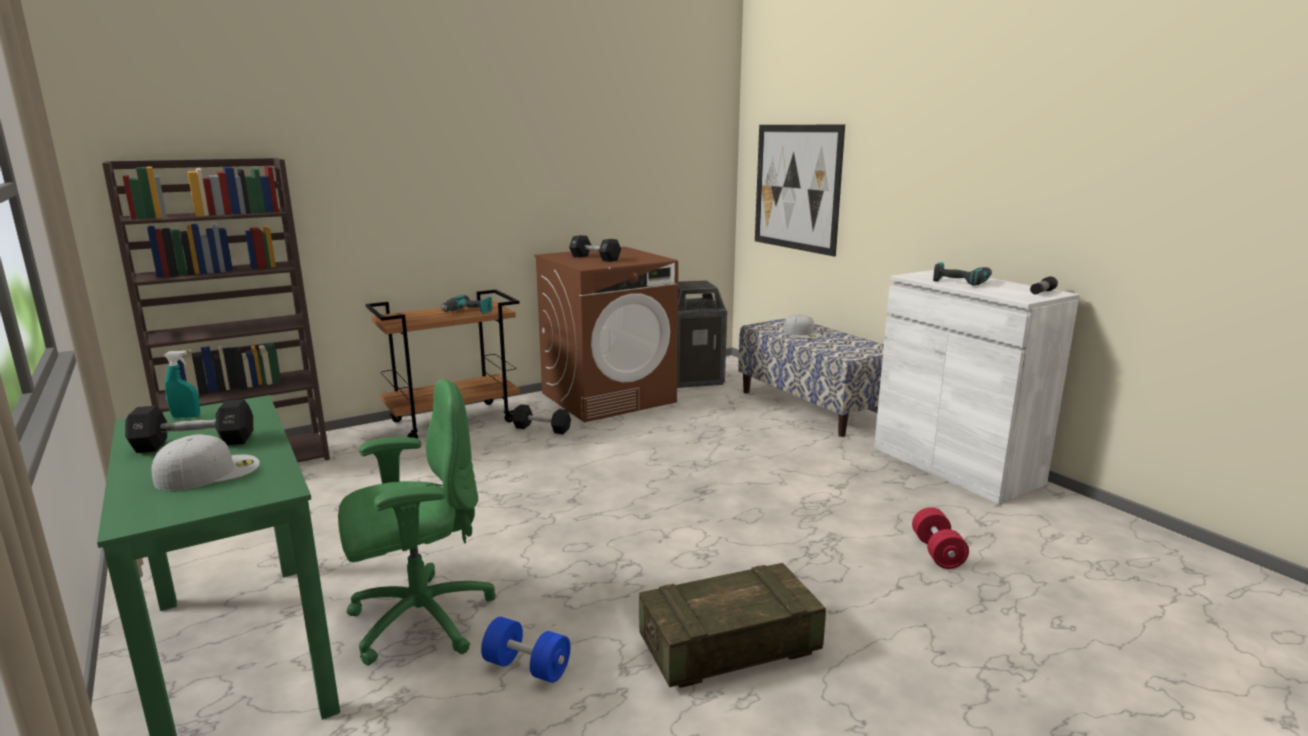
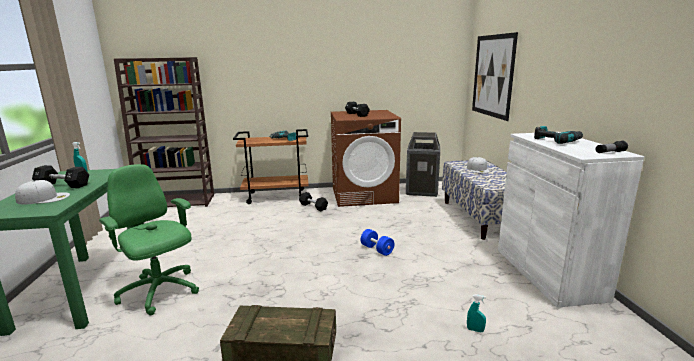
camera: 25 degrees right, 0 degrees up
green office chair [338,379,496,666] -> green office chair turned 135 degrees counterclockwise [99,164,199,315]
blue dumbbell [481,617,571,683] -> blue dumbbell moved to [361,229,394,256]
red dumbbell [912,507,969,569] -> turquoise spray bottle [467,294,486,332]

